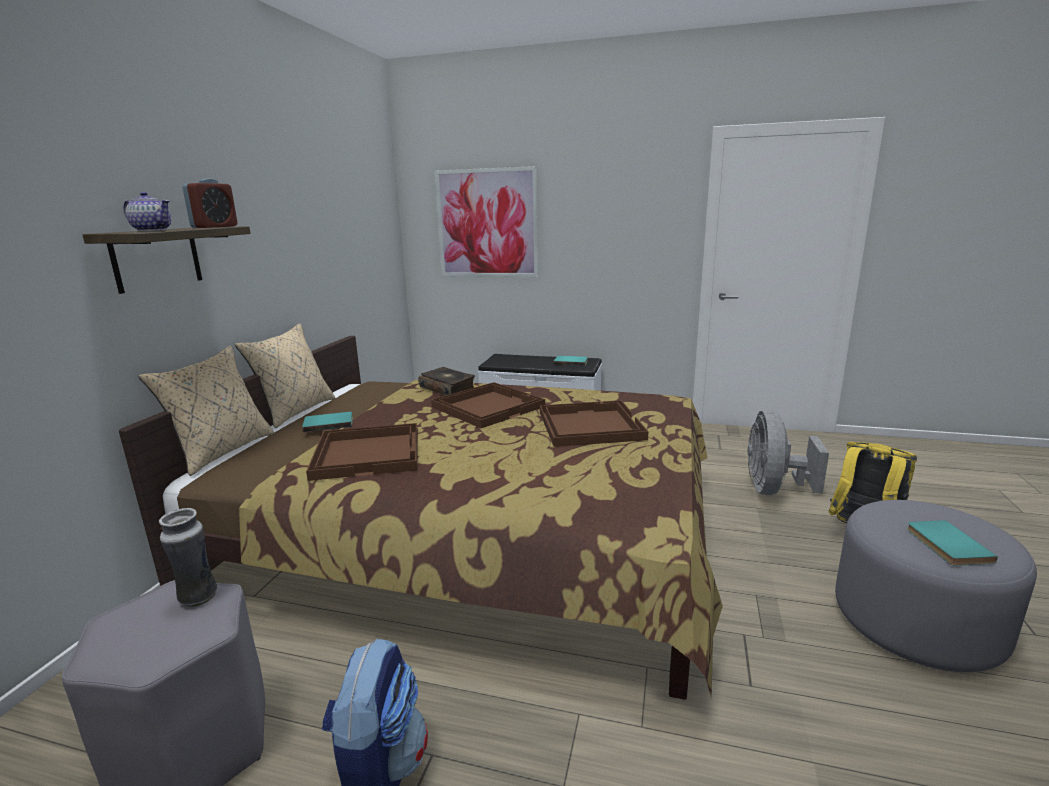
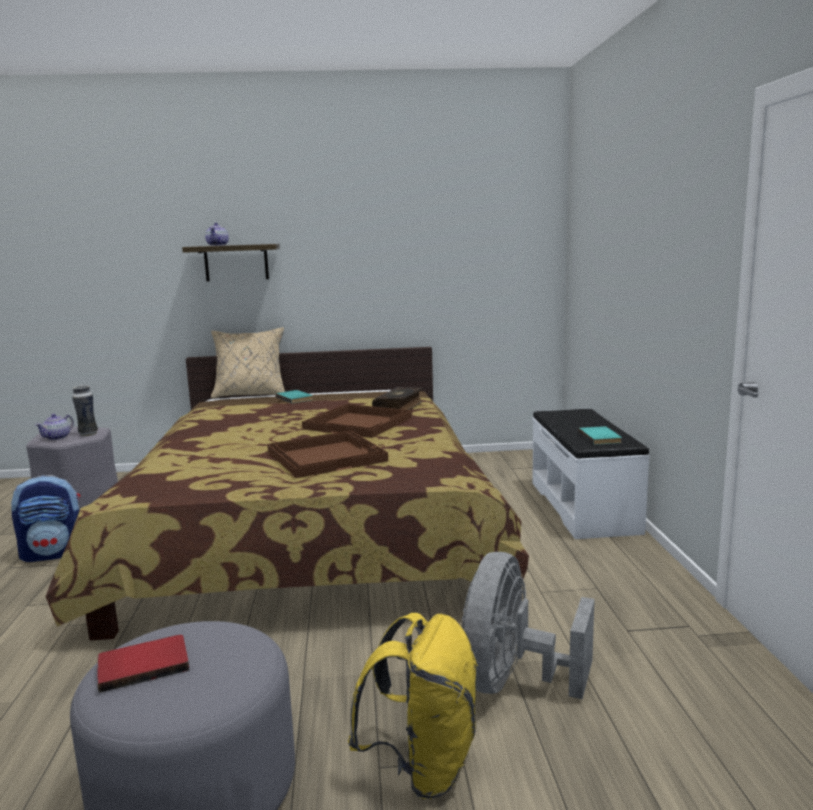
camera: 70 degrees right, 5 degrees down
alarm clock [182,178,238,228] -> none
beige pillow [235,323,335,428] -> none
brown tray [306,423,418,481] -> none
picture [435,166,539,277] -> none
grey fan [747,410,829,495] -> grey fan turned 60 degrees counterclockwise [462,552,595,699]
turquoise book [907,520,998,566] -> red book [97,635,189,693]
none -> teapot [36,414,74,440]

